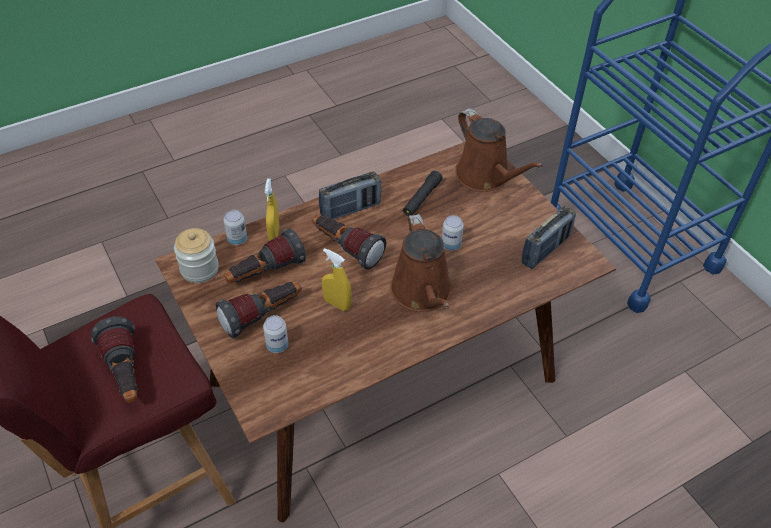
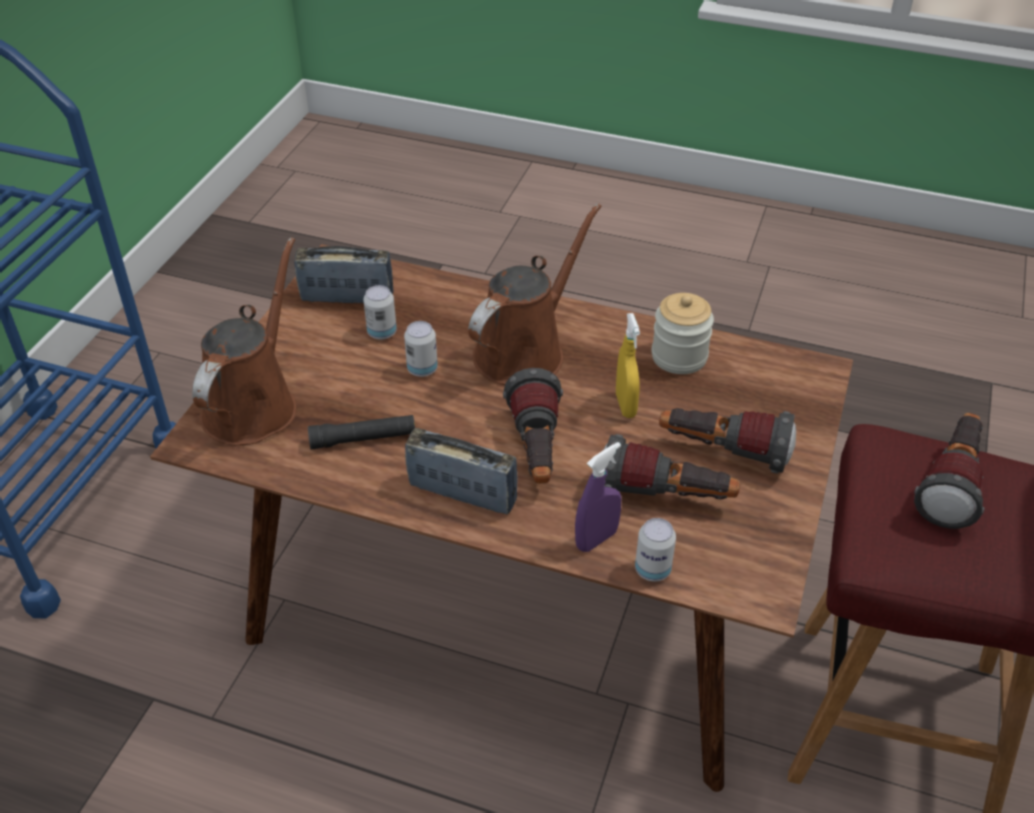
camera: 130 degrees left, 5 degrees down
jar [174,228,219,283] -> jar moved to [652,293,714,374]
can [263,315,288,353] -> can moved to [363,285,397,340]
yellow spray bottle [265,179,279,241] -> purple spray bottle [575,442,621,552]

